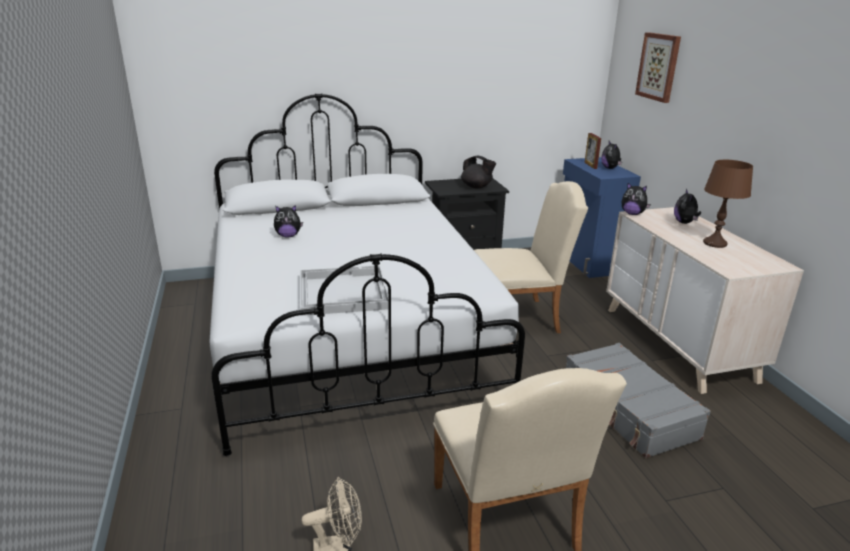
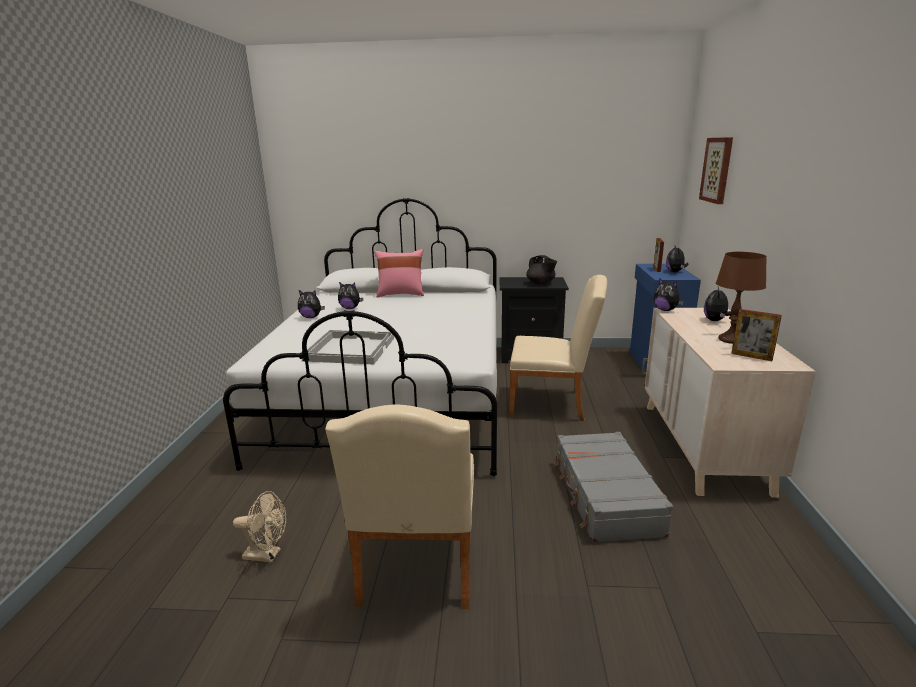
camera: 20 degrees right, 5 degrees down
none -> plush toy [298,290,325,318]
none -> pink pillow [374,249,424,298]
none -> picture frame [731,309,782,361]

